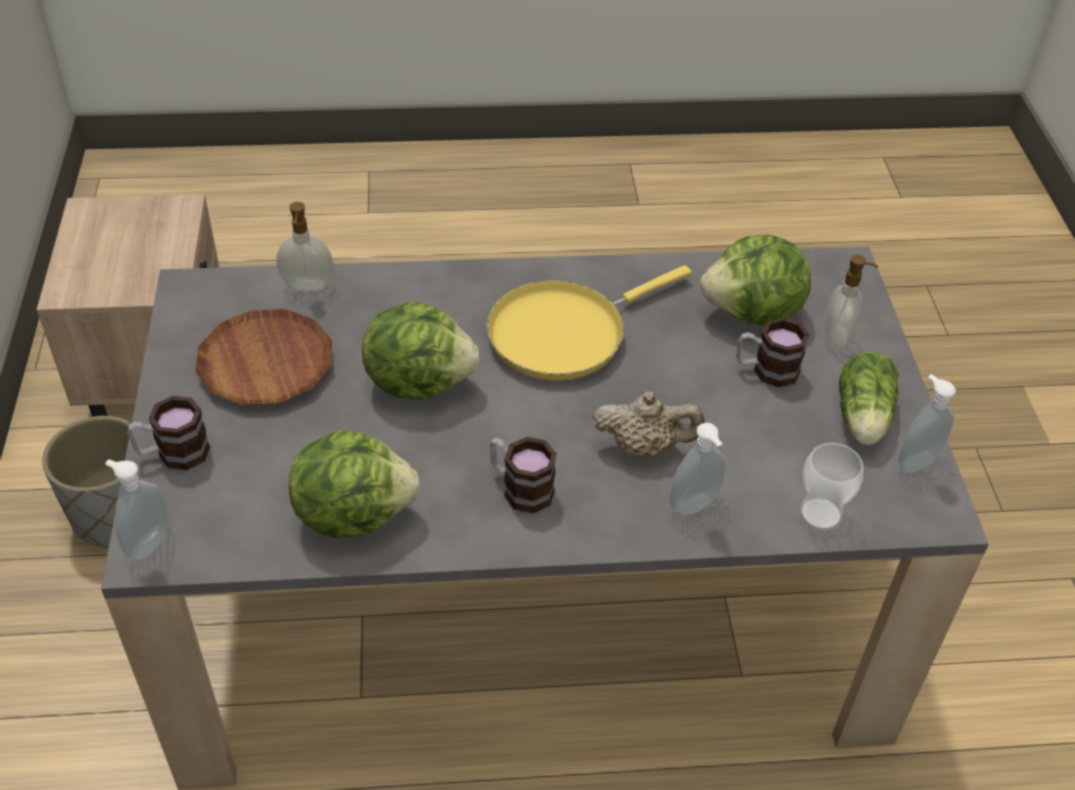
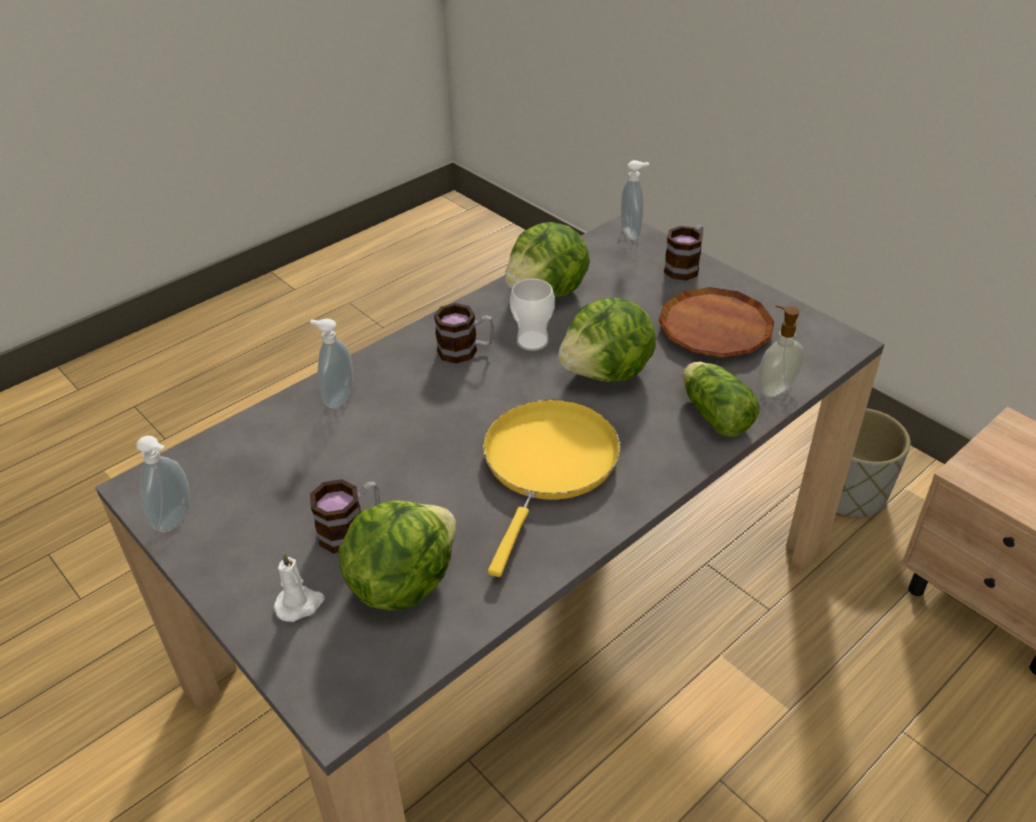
camera: 145 degrees right, 5 degrees down
beige teapot [593,392,705,459] -> none
cup [800,443,863,531] -> cup moved to [510,279,555,351]
soap dispenser [825,254,878,349] -> white candle [274,552,325,622]
lettuce [839,351,899,445] -> lettuce moved to [683,362,759,437]

